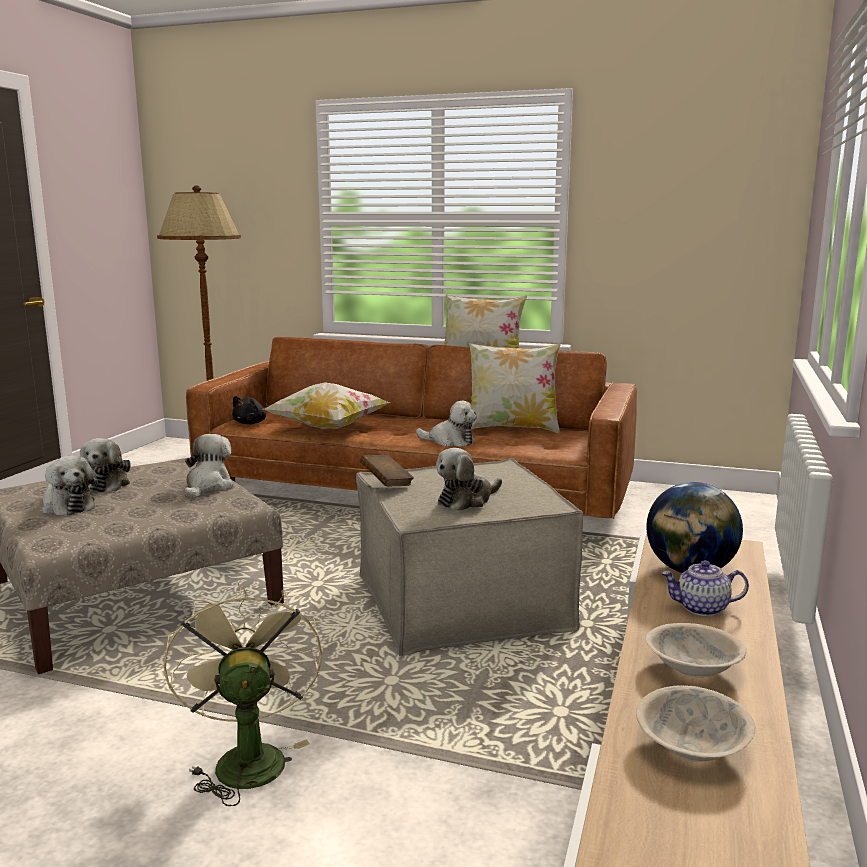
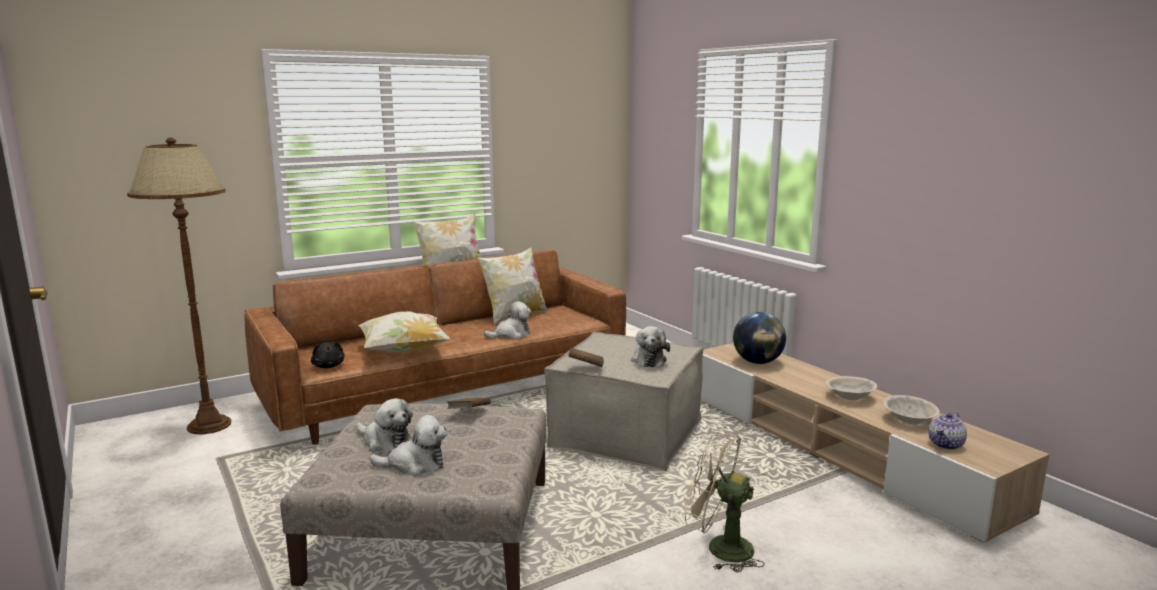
camera: 50 degrees left, 0 degrees up
plush toy [184,434,233,499] -> brown book [447,398,491,409]
teapot [661,560,749,616] -> teapot moved to [928,412,967,450]

